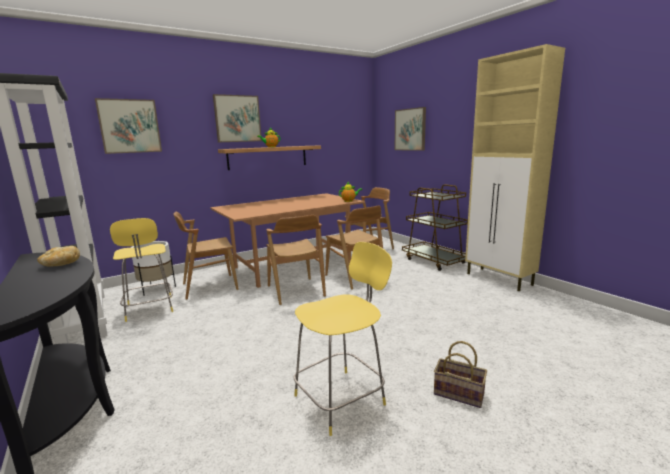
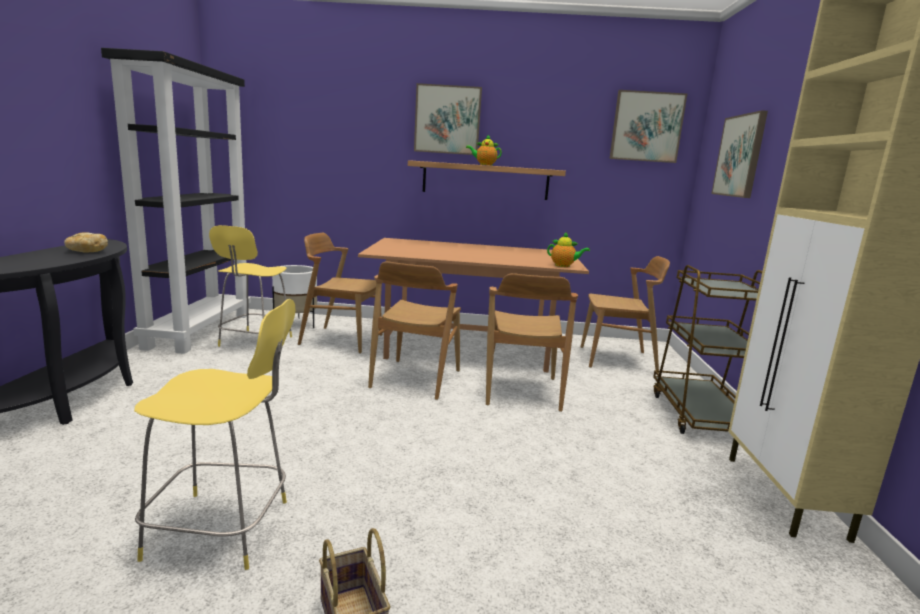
camera: 35 degrees right, 0 degrees up
picture [95,98,162,154] -> picture moved to [609,90,687,163]

